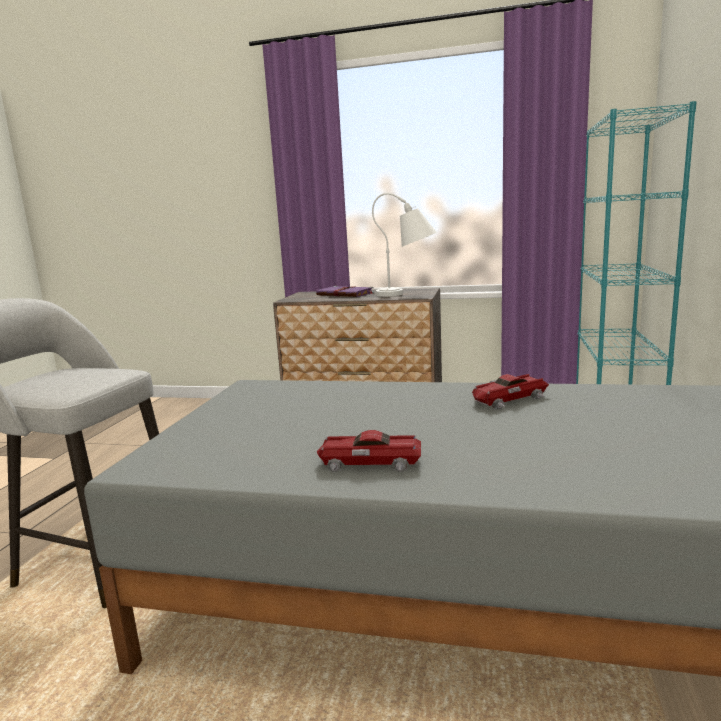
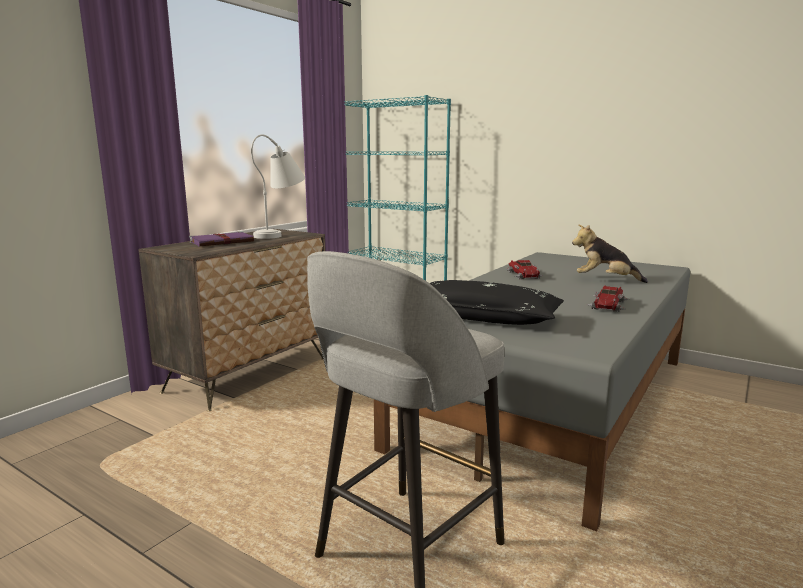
camera: 70 degrees left, 0 degrees up
none -> black pillow [430,280,564,325]
none -> plush toy [572,224,648,283]

